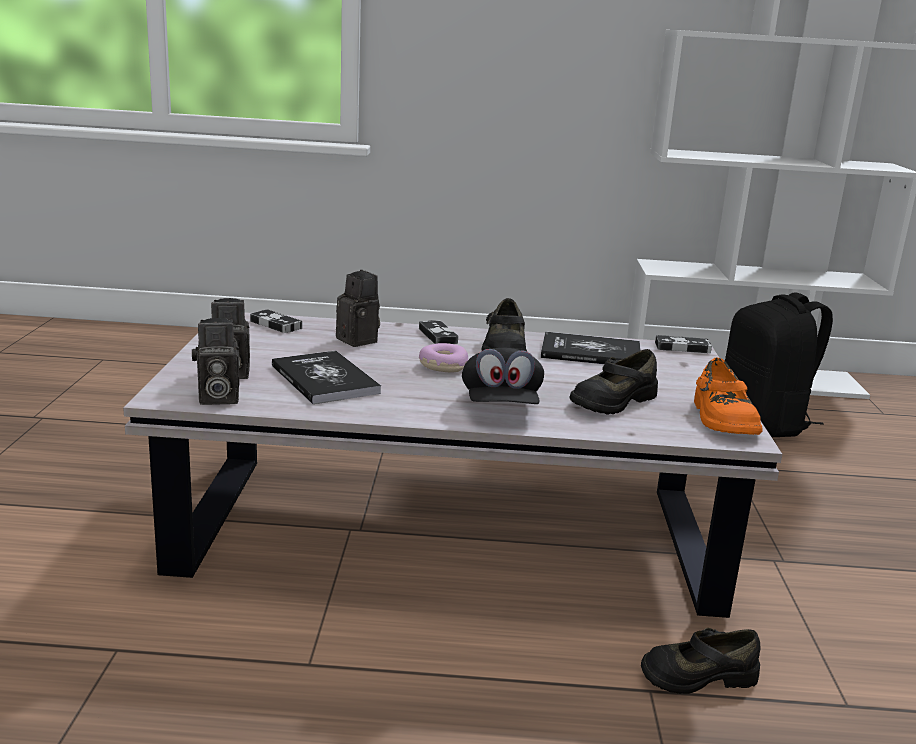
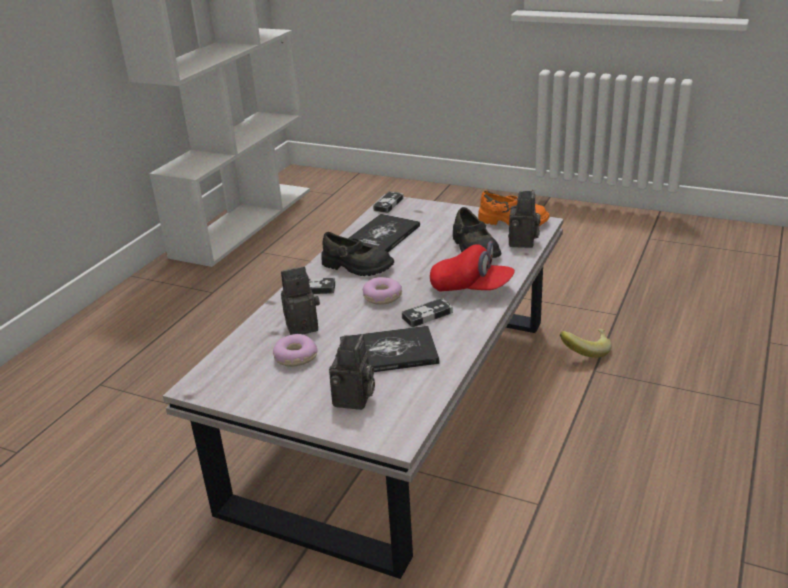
camera: 65 degrees left, 10 degrees up
camera [192,318,239,405] -> camera moved to [508,190,541,248]
game controller [250,309,302,333] -> game controller moved to [402,298,453,327]
black cap [462,348,544,404] -> red cap [430,241,515,292]
black shoe [641,628,761,694] -> banana [560,329,612,358]
black backpack [725,292,833,437] -> none
none -> donut [273,334,318,367]

